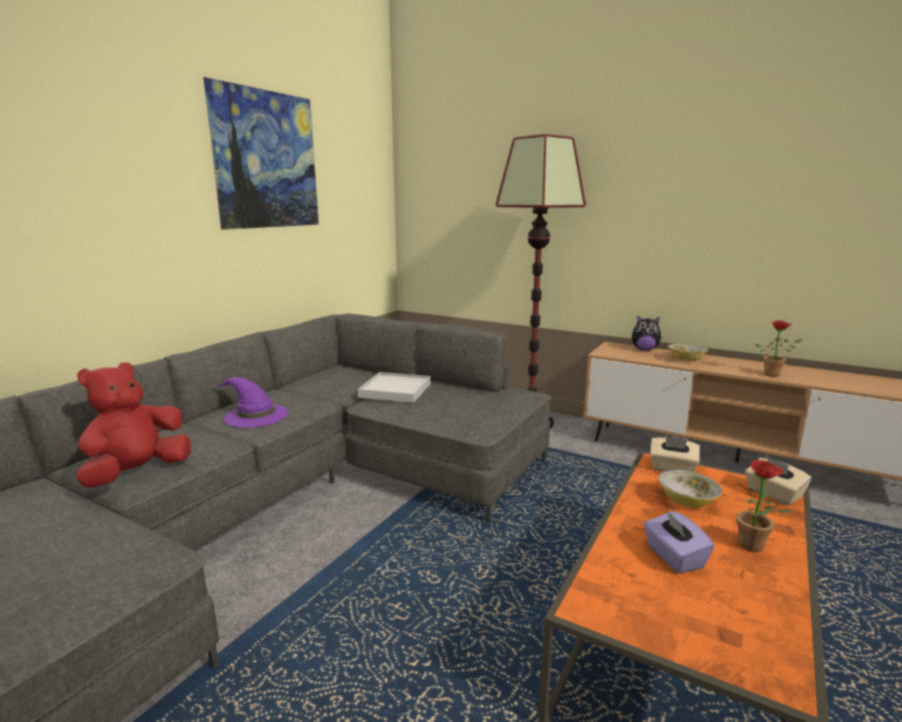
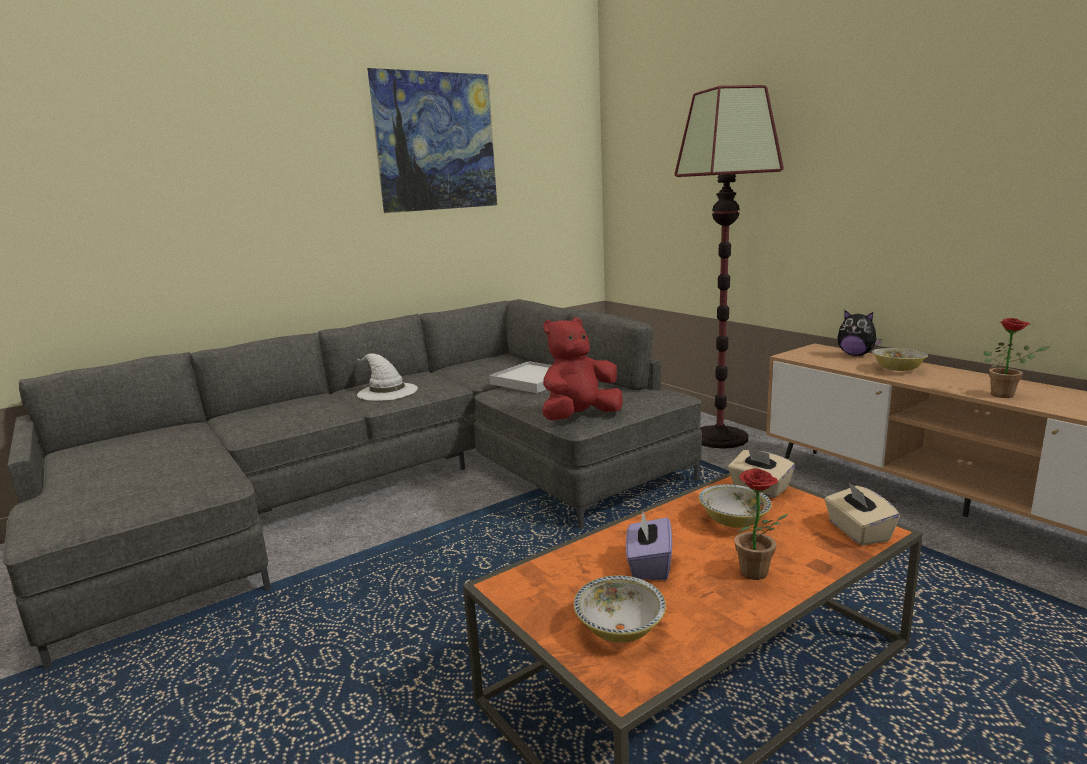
camera: 25 degrees right, 0 degrees up
red plush toy [76,362,191,488] -> red plush toy moved to [542,317,623,420]
purple hat [214,377,289,428] -> white hat [357,353,418,401]
none -> bowl [574,575,666,643]

